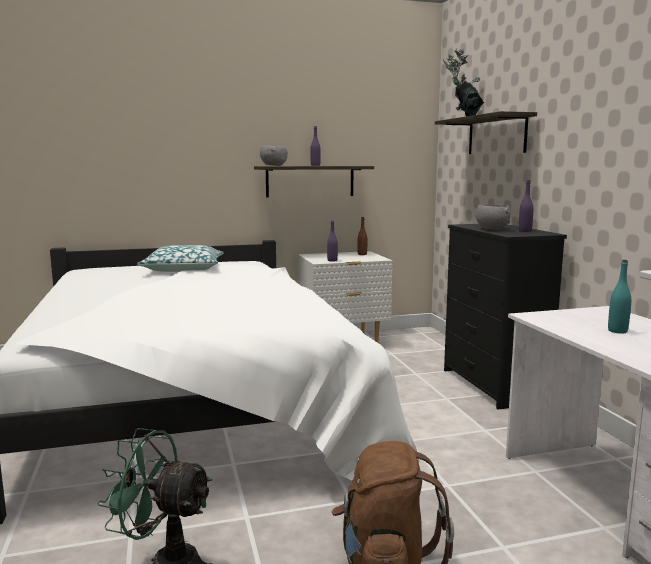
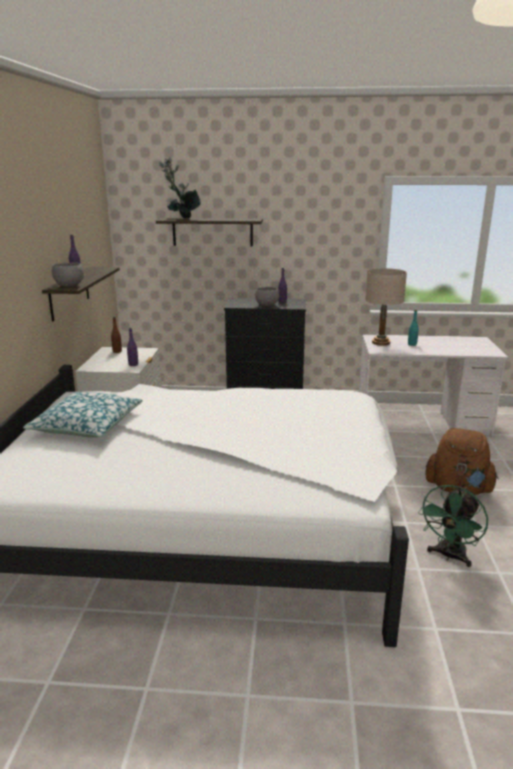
camera: 70 degrees left, 10 degrees up
none -> beige table lamp [365,268,407,346]

